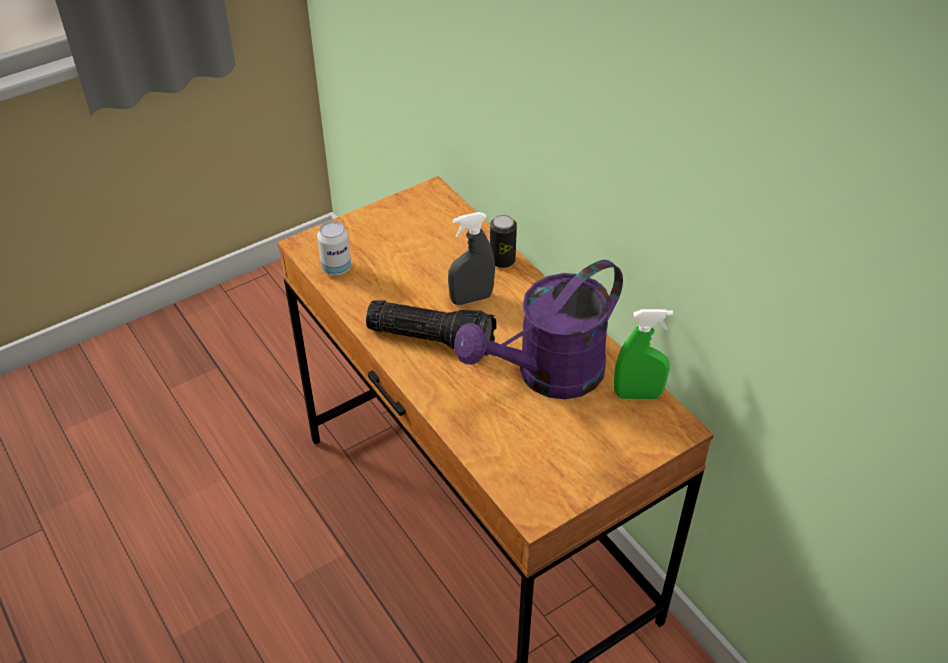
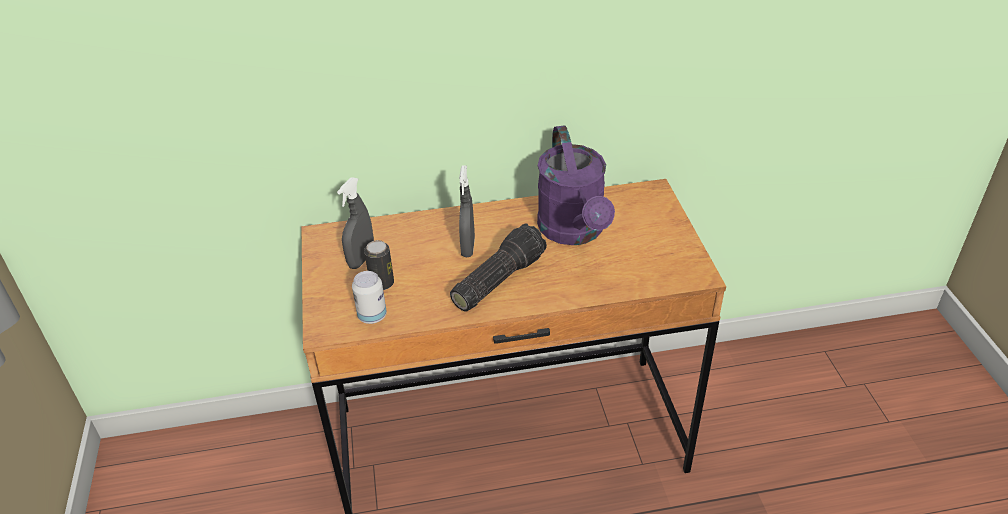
camera: 65 degrees left, 5 degrees down
can [490,215,517,268] -> can moved to [364,240,394,290]
green spray bottle [614,309,673,399] -> none
none -> grey spray bottle [337,177,374,269]

